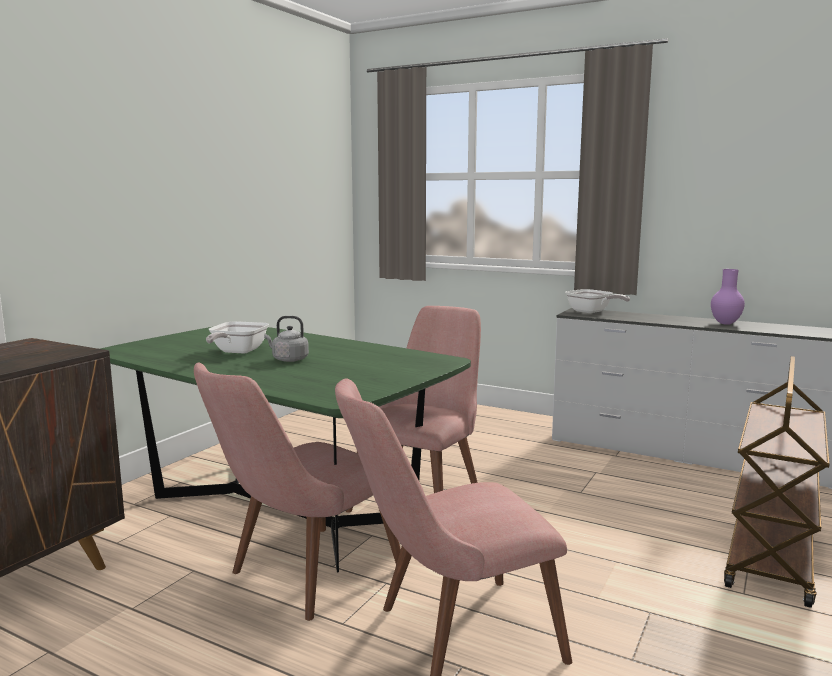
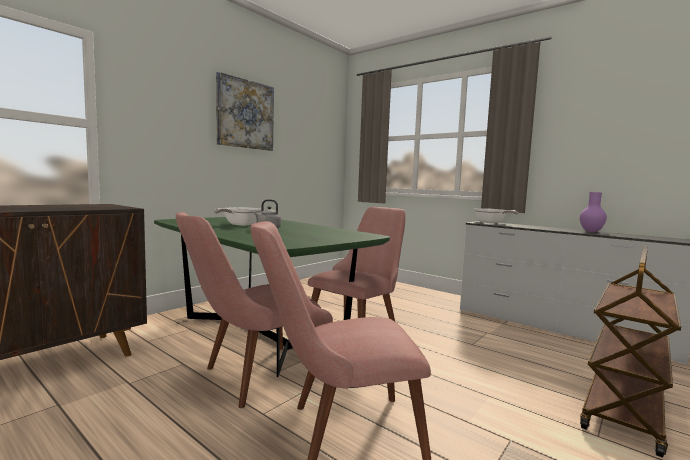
camera: 10 degrees right, 5 degrees down
none -> picture [216,72,274,151]

